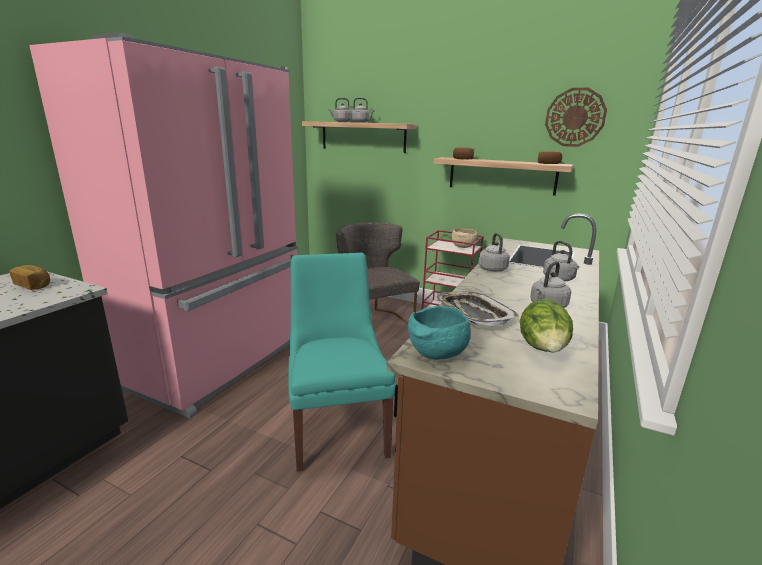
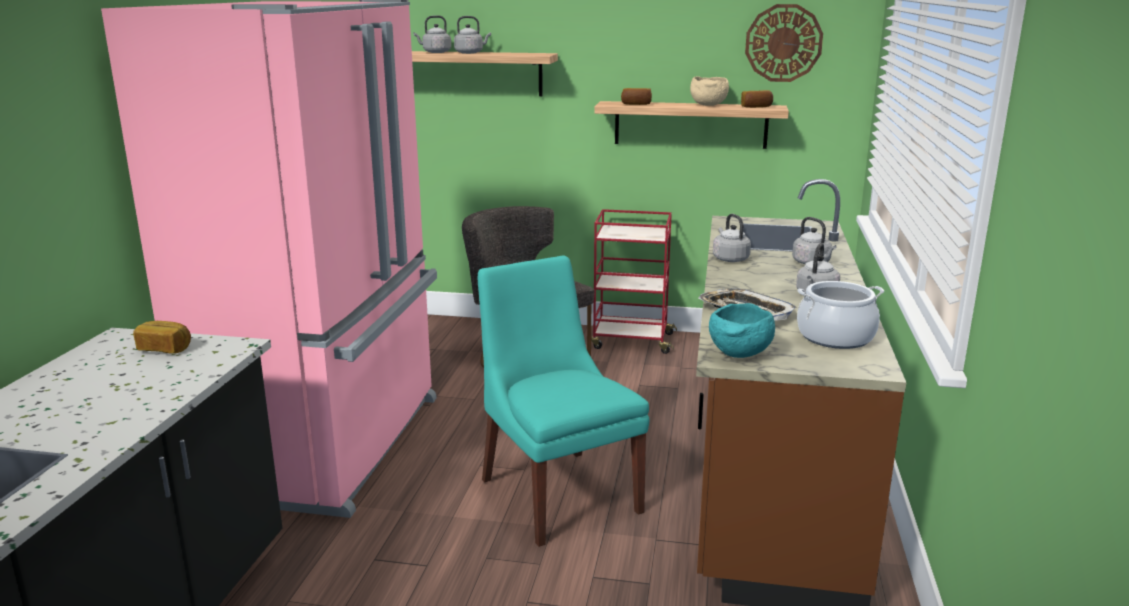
camera: 15 degrees left, 0 degrees up
beige bowl [452,228,477,248] -> beige bowl moved to [690,76,729,106]
lettuce [520,298,573,352] -> cooking pot [797,281,884,349]

